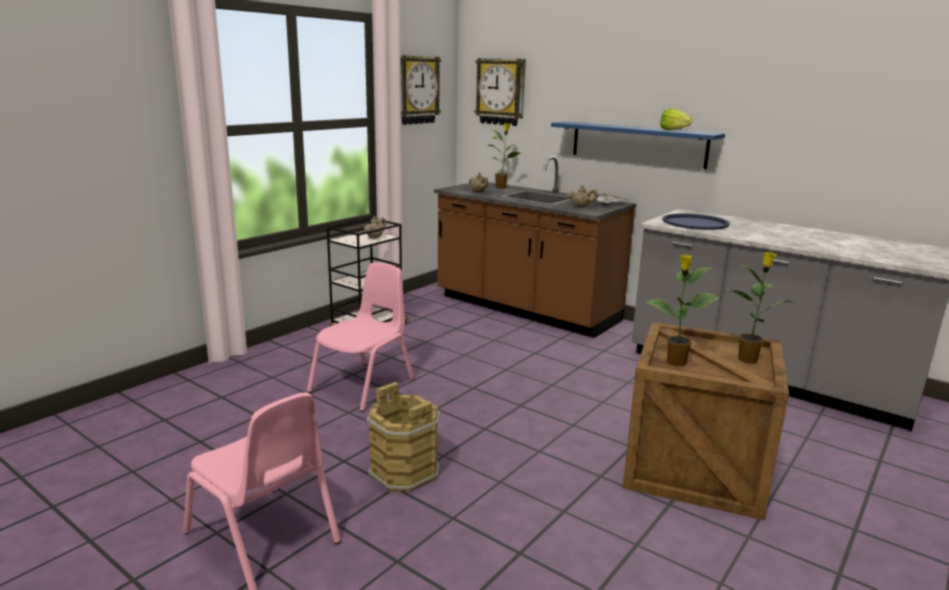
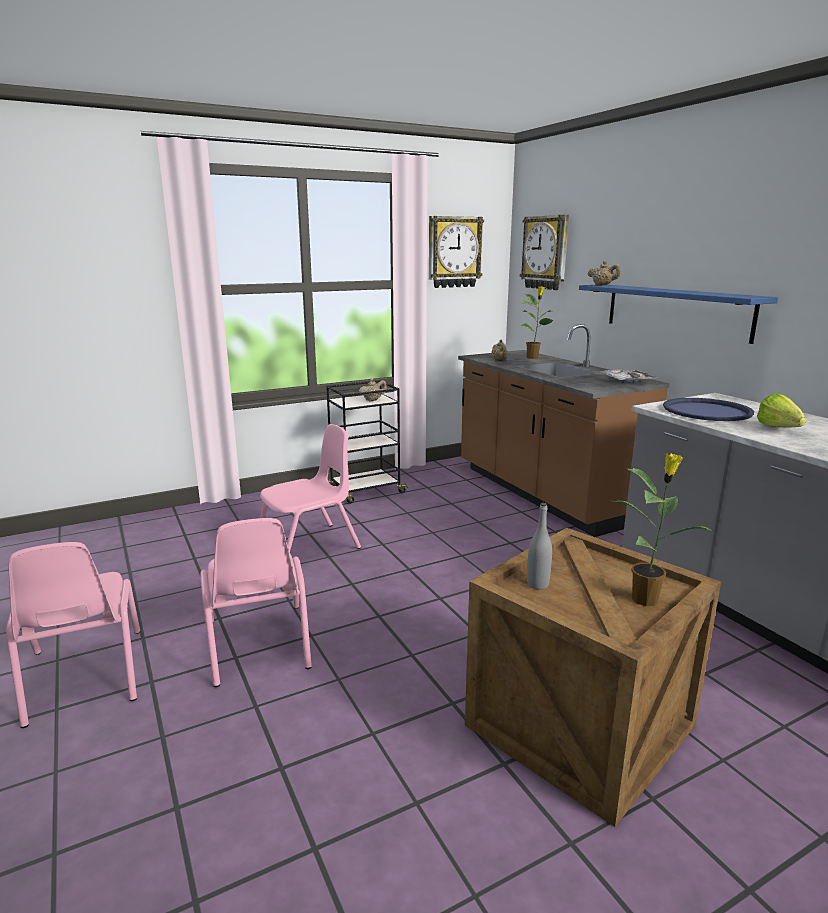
camera: 25 degrees right, 0 degrees up
brown bucket [367,382,440,493] -> pink chair [200,518,312,687]
beige teapot [567,185,598,207] -> beige teapot moved to [588,260,621,286]
potted plant [645,254,721,366] -> grey bottle [527,503,552,590]
lettuce [660,108,692,130] -> lettuce moved to [757,393,806,428]

